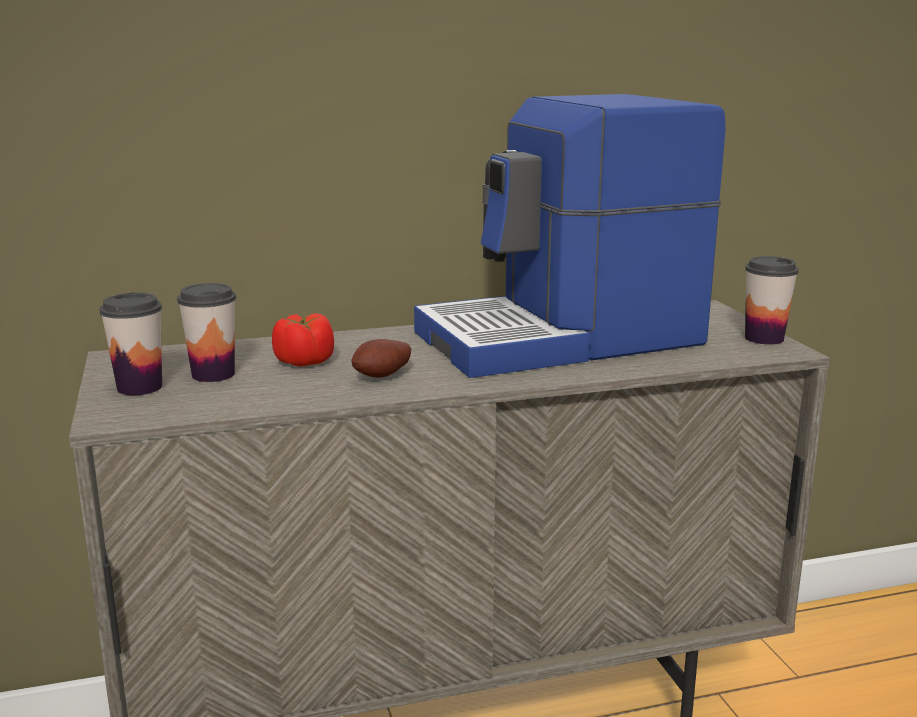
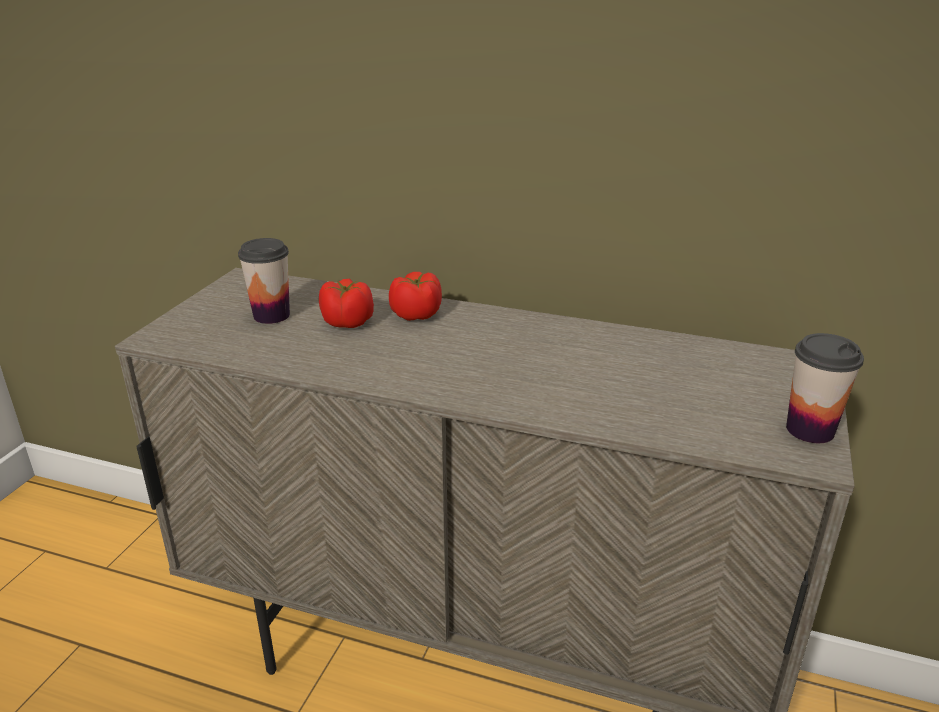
camera: 35 degrees right, 10 degrees up
cup [100,293,162,395] -> none
potato [351,339,411,378] -> none
coffee machine [414,94,725,378] -> none
none -> tomato [389,272,442,321]

